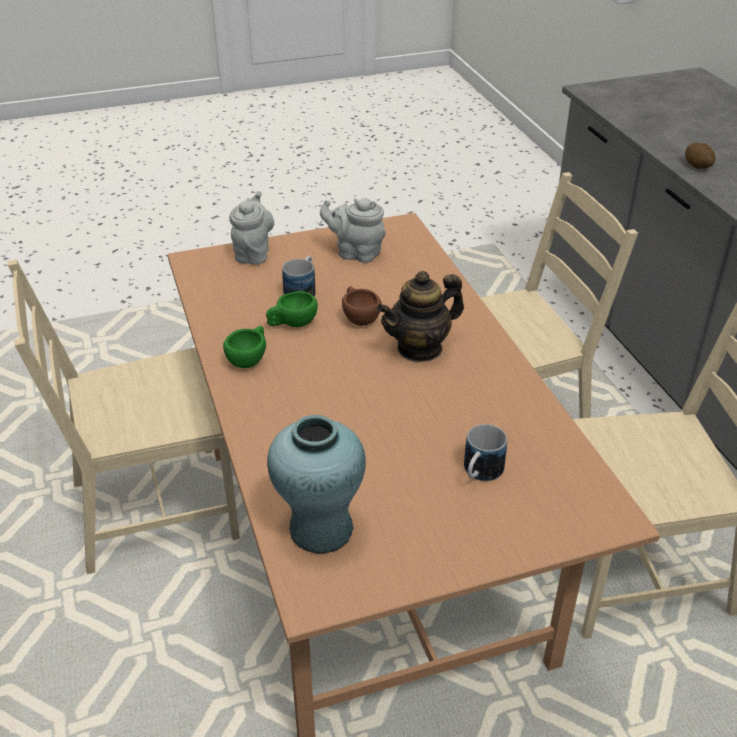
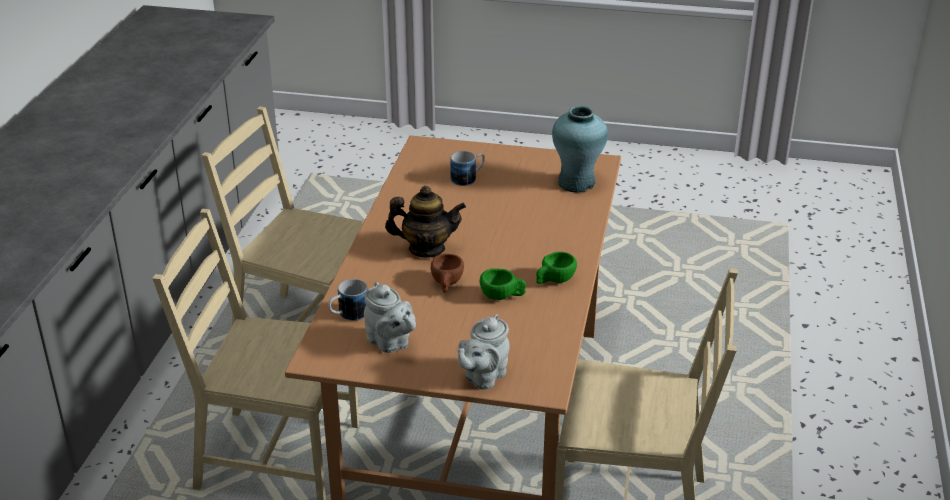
camera: 150 degrees left, 5 degrees down
mug [282,256,316,296] -> mug moved to [328,279,368,321]
potato [685,143,715,169] -> none

